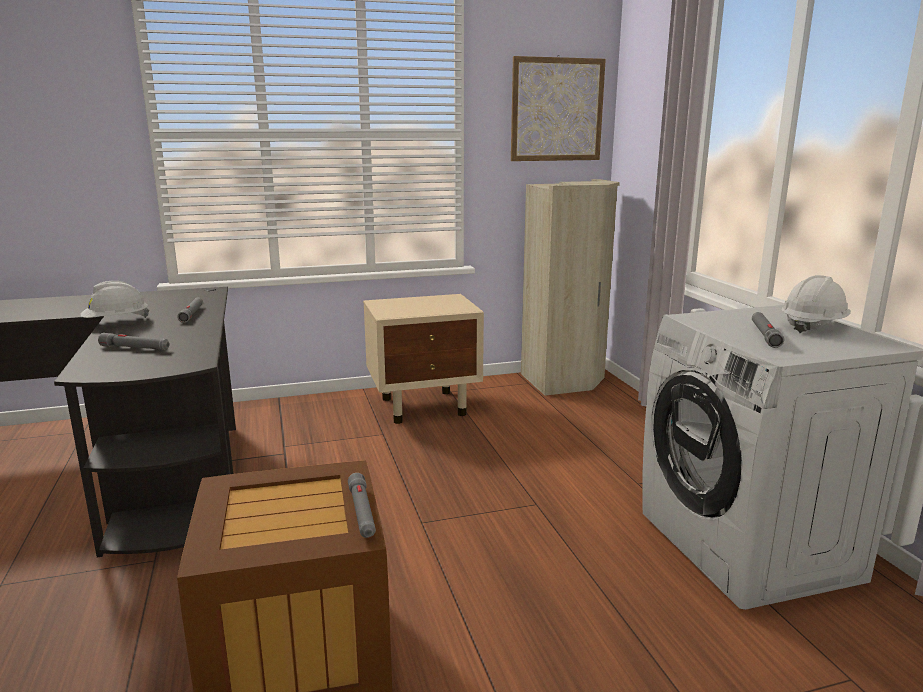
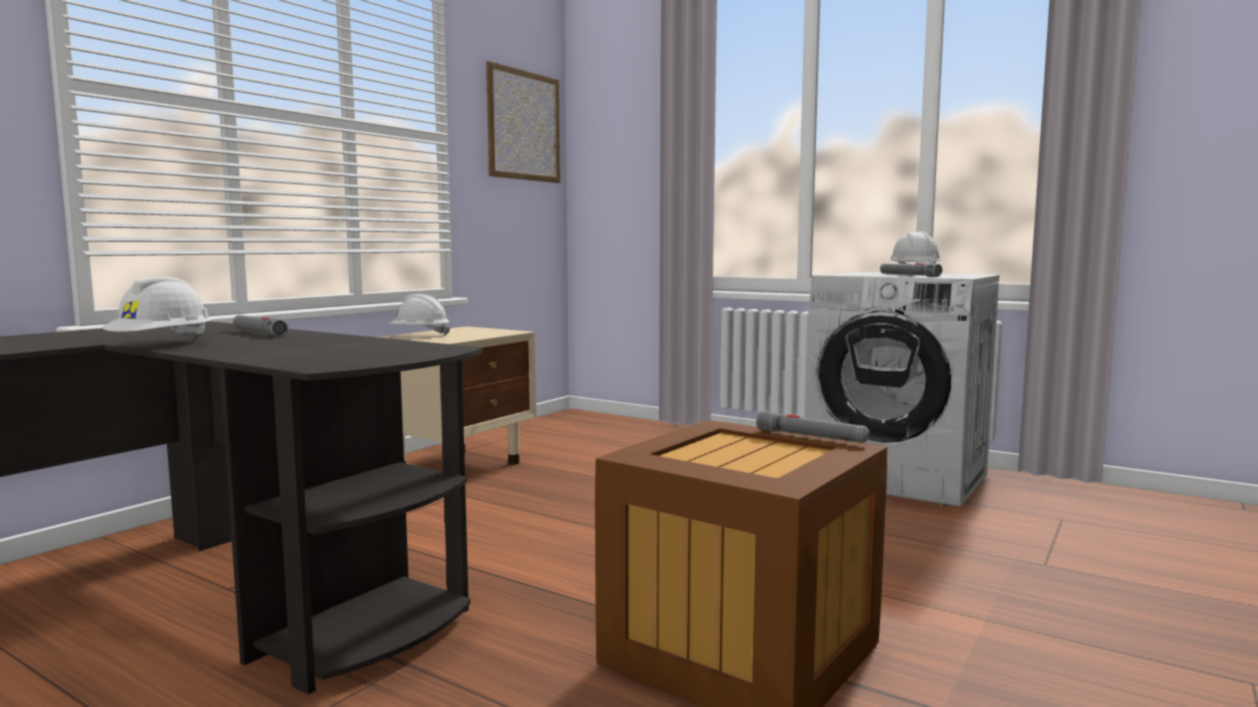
camera: 40 degrees left, 10 degrees down
grey flashlight [98,333,170,350] -> none
beige cabinet [521,179,620,396] -> none
none -> white hard hat [389,294,450,336]

